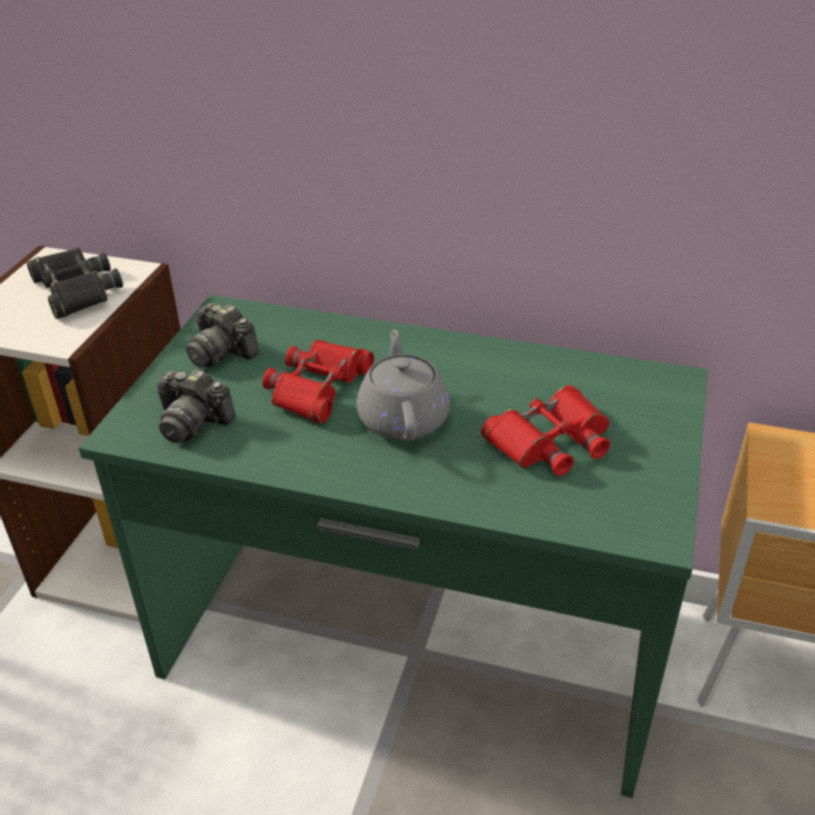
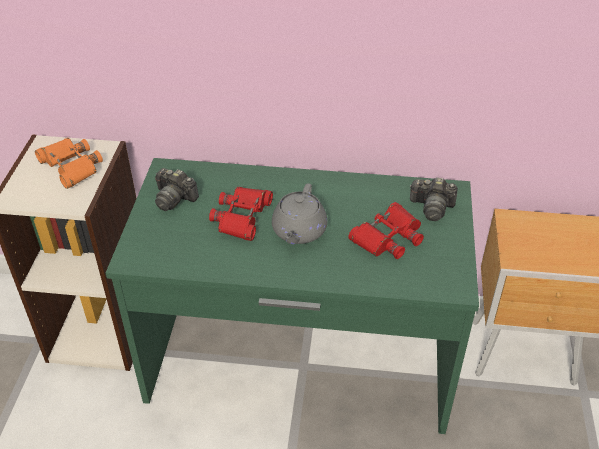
camera: 10 degrees left, 5 degrees up
black binoculars [27,247,123,319] -> orange binoculars [35,138,103,189]
camera [156,369,236,444] -> camera moved to [410,177,458,221]
grey teapot [357,329,450,440] -> grey teapot turned 150 degrees counterclockwise [272,184,327,244]

